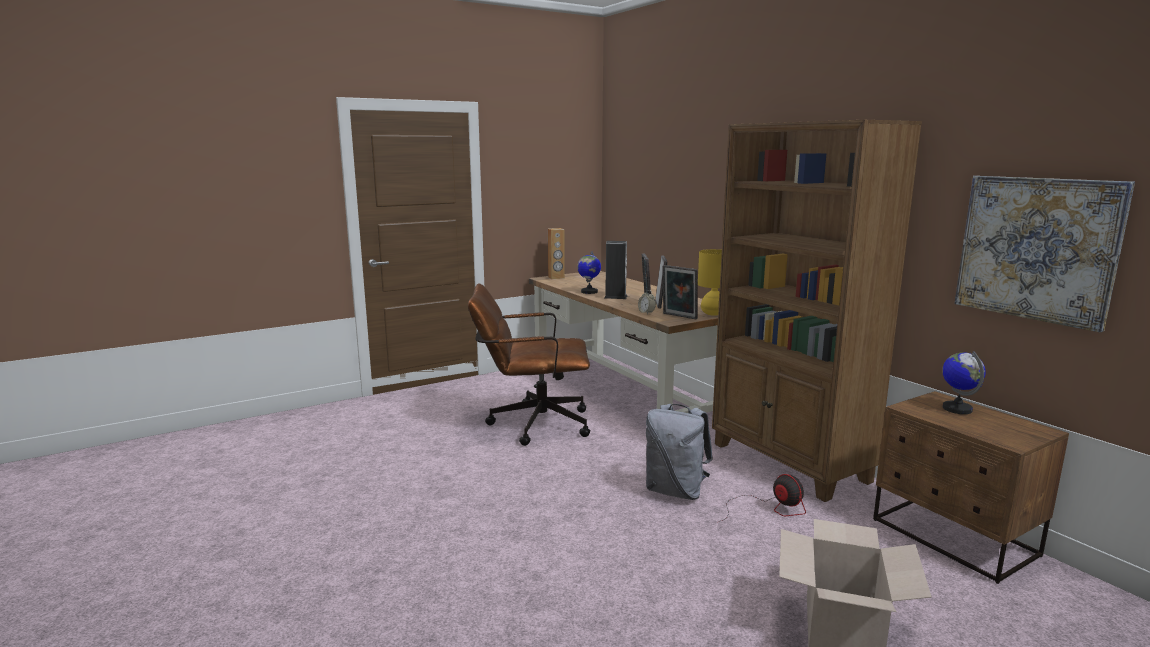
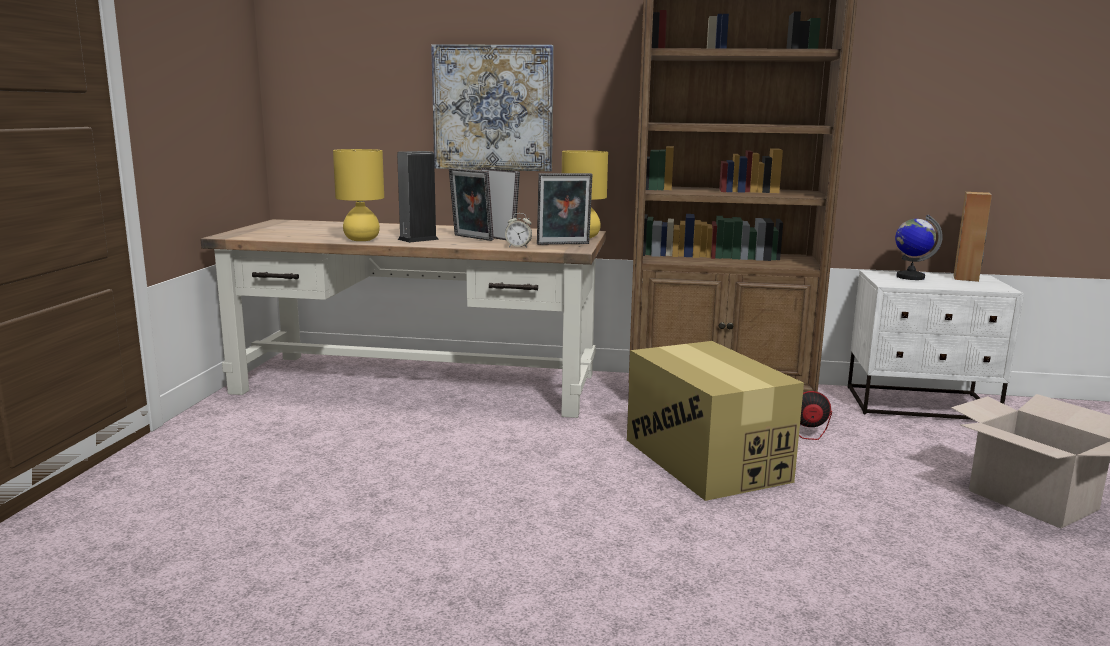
camera: 50 degrees left, 0 degrees up
brown office chair [468,283,590,446] -> none
brown speaker [548,228,565,279] -> brown speaker moved to [953,192,992,282]
globe [577,251,601,294] -> yellow table lamp [333,149,384,241]
grey backpack [646,404,713,500] -> cardboard box [627,341,804,501]
brown nightstand [873,391,1069,584] -> white nightstand [848,270,1024,420]
picture [954,176,1135,332] -> picture moved to [431,44,554,172]

